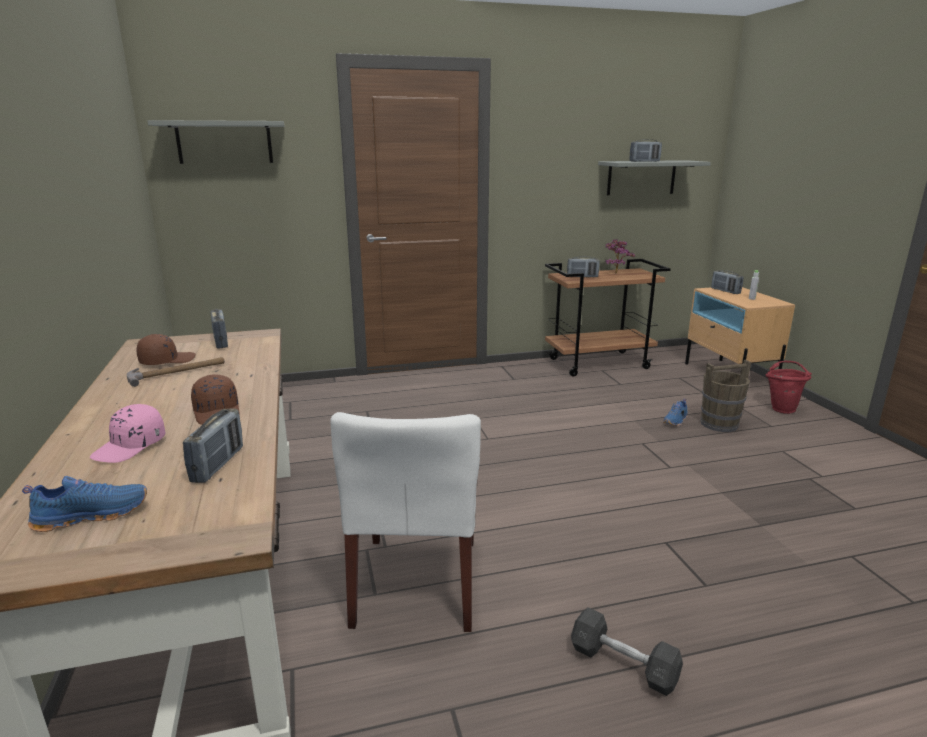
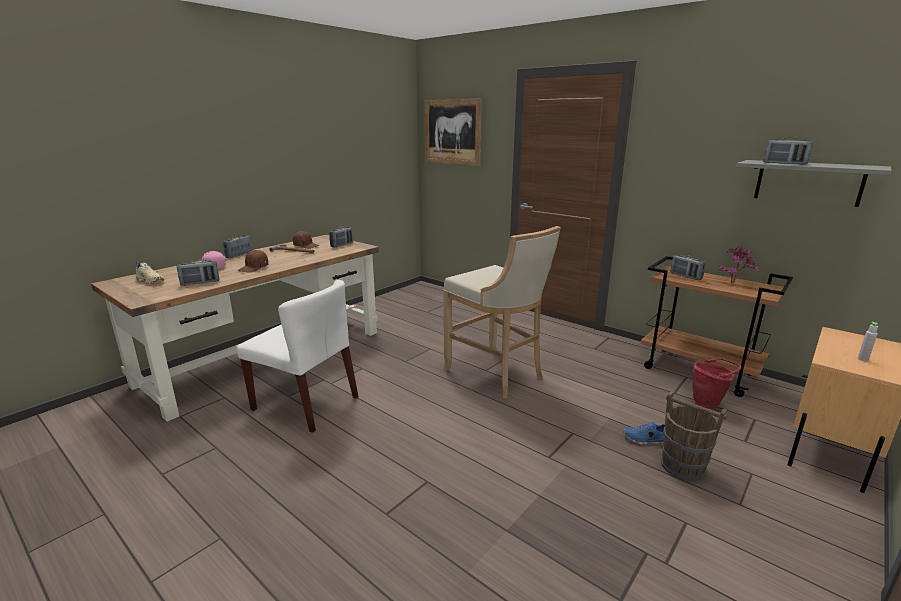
camera: 55 degrees right, 0 degrees up
blue shoe [22,476,147,532] -> beige shoe [135,262,164,284]
grey shelf [147,120,284,164] -> picture [424,99,482,166]
white chair [330,412,481,632] -> white chair turned 120 degrees counterclockwise [237,280,359,433]
grey dumbbell [571,607,683,696] -> none
radio [711,270,744,294] -> radio moved to [223,235,252,258]
red bucket [766,361,812,414] -> red bucket moved to [693,357,741,409]
none -> beige stool [443,226,561,398]

